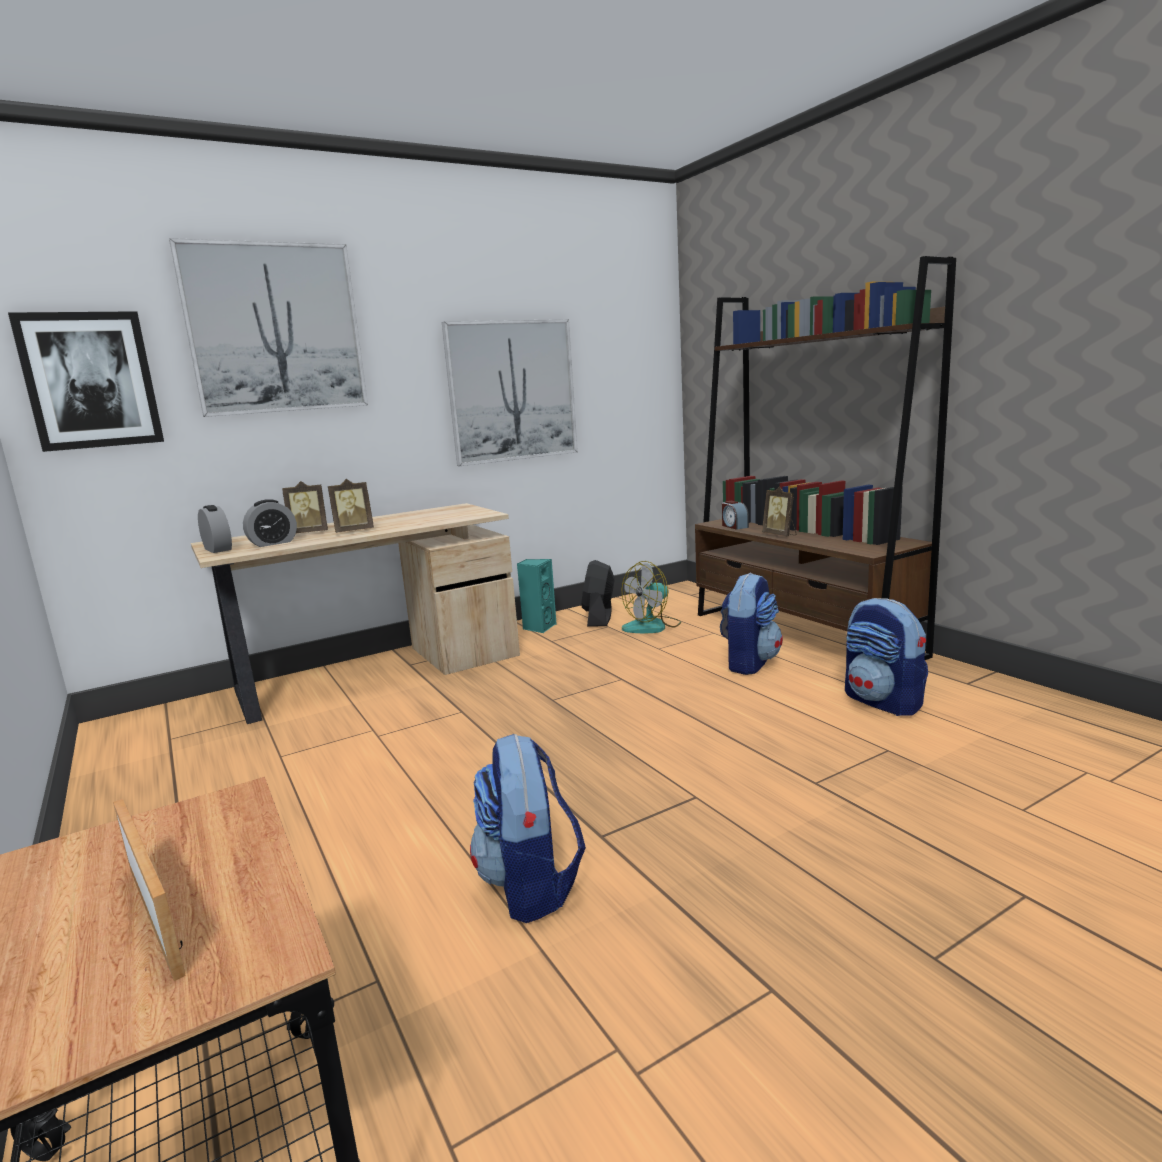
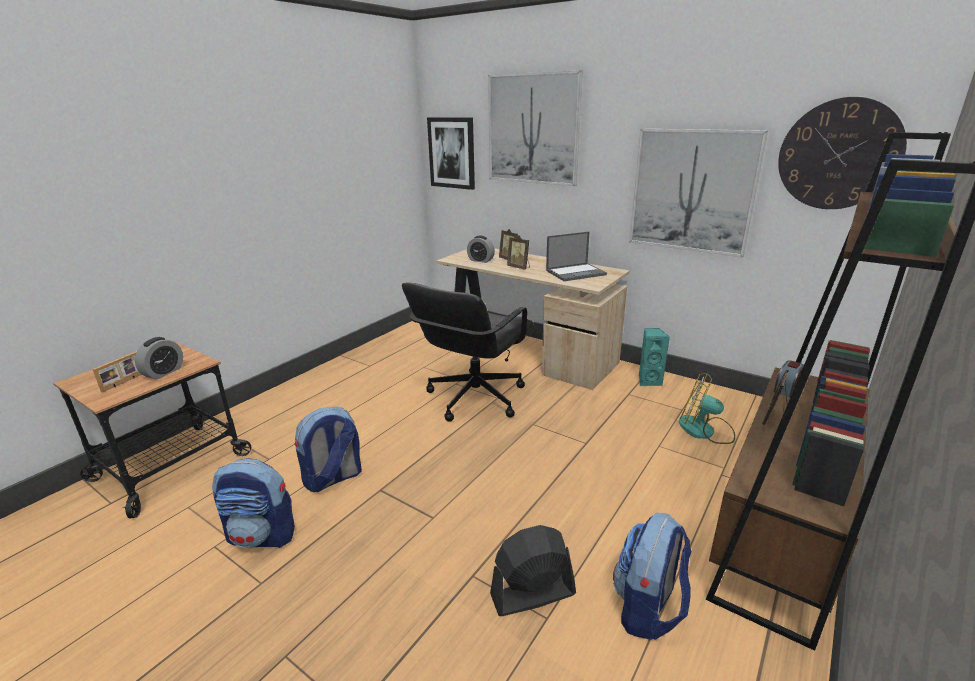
camera: 65 degrees right, 10 degrees up
alarm clock [198,505,232,553] -> alarm clock moved to [135,337,183,380]
black fan [581,560,615,627] -> black fan moved to [490,525,576,616]
backpack [720,572,783,675] -> backpack moved to [212,458,295,548]
none -> black office chair [402,282,533,422]
none -> laptop [546,232,607,281]
none -> wall clock [778,97,907,209]

